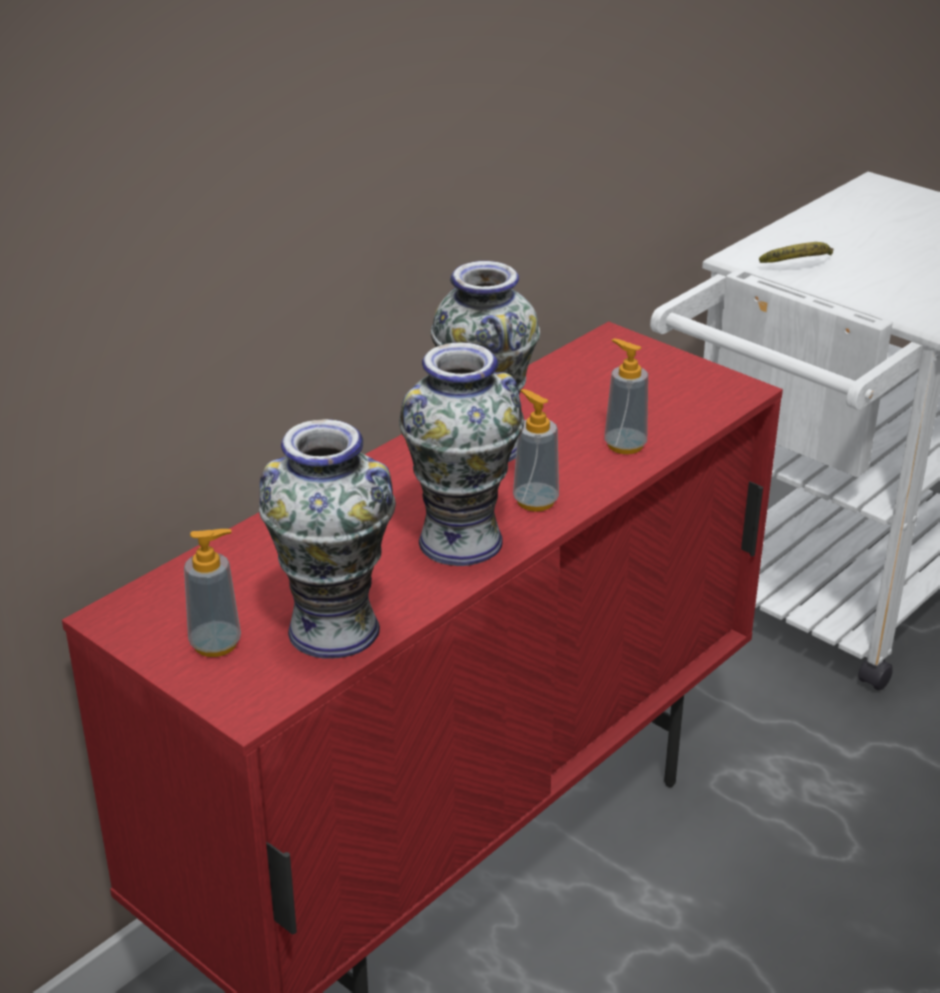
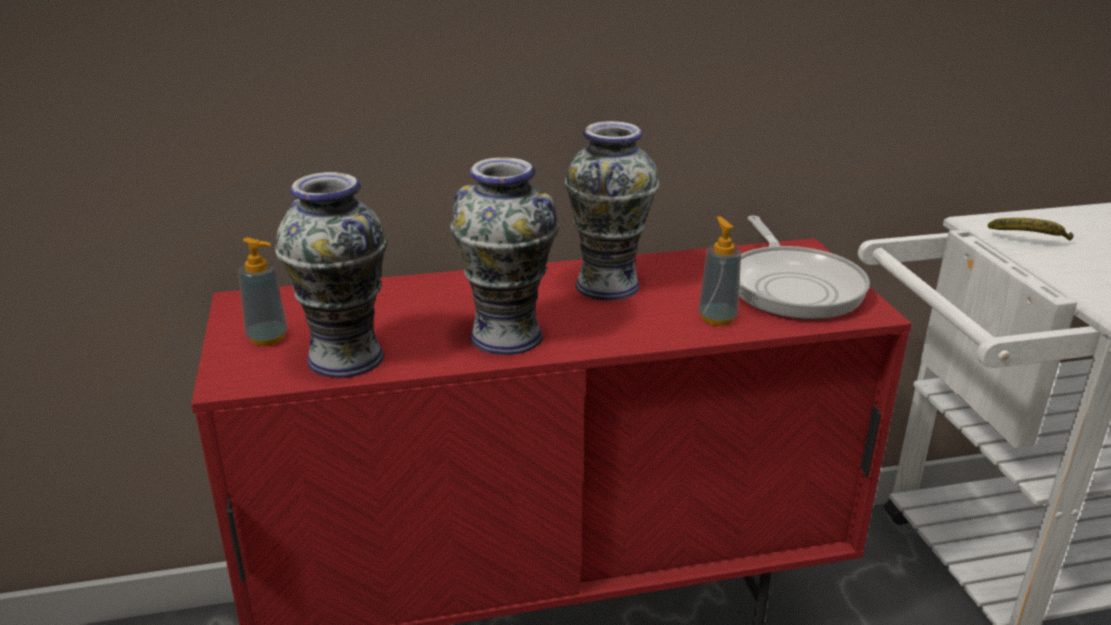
camera: 35 degrees right, 5 degrees down
soap dispenser [513,389,559,512] -> none
none -> frying pan [739,215,870,319]

